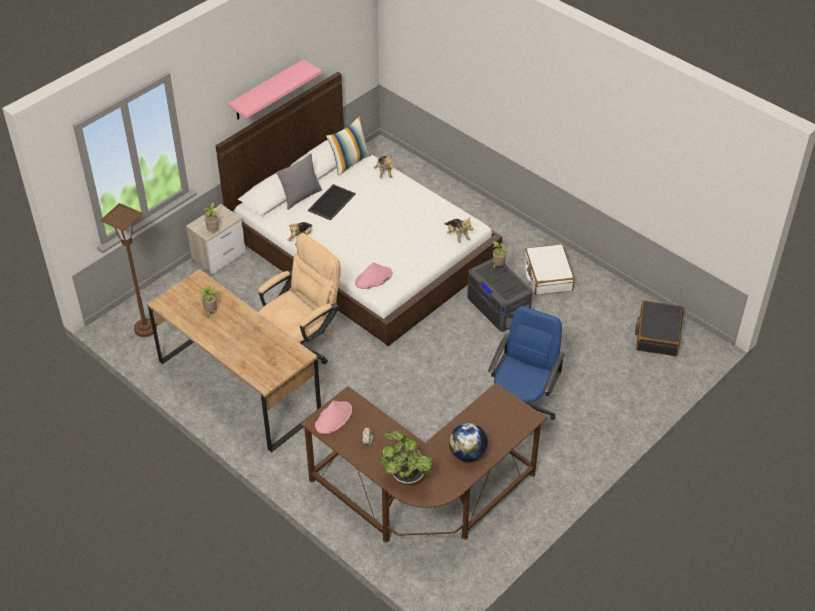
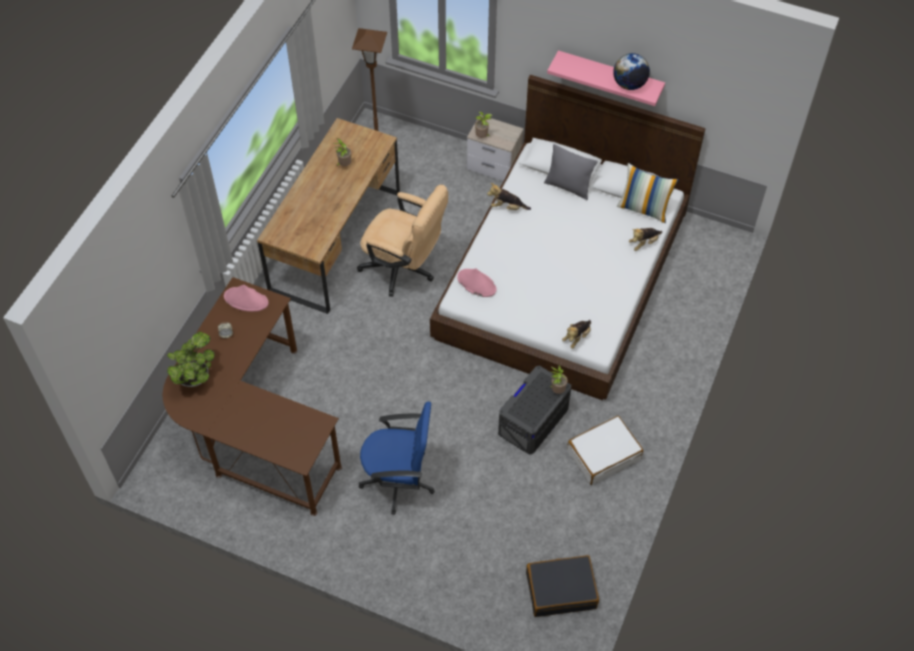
camera: 70 degrees right, 10 degrees up
tray [308,184,356,220] -> none
globe [449,423,488,462] -> globe moved to [613,53,650,90]

